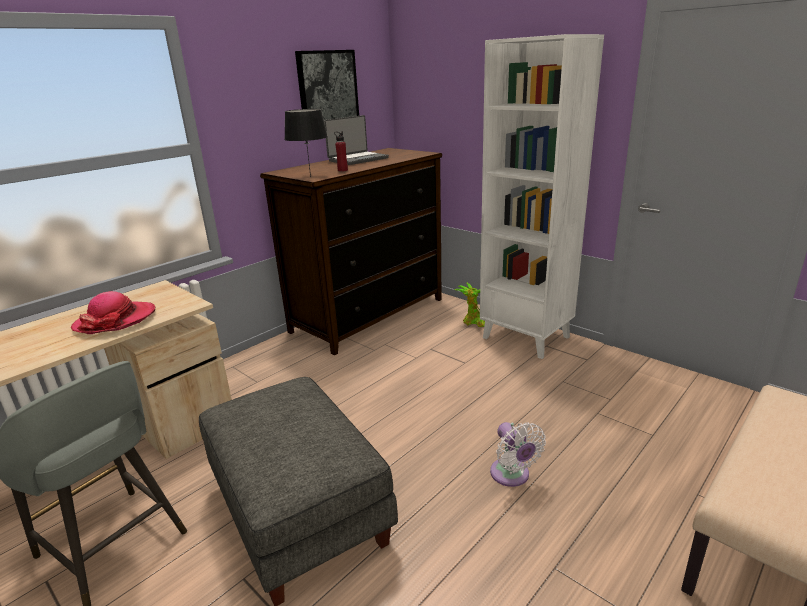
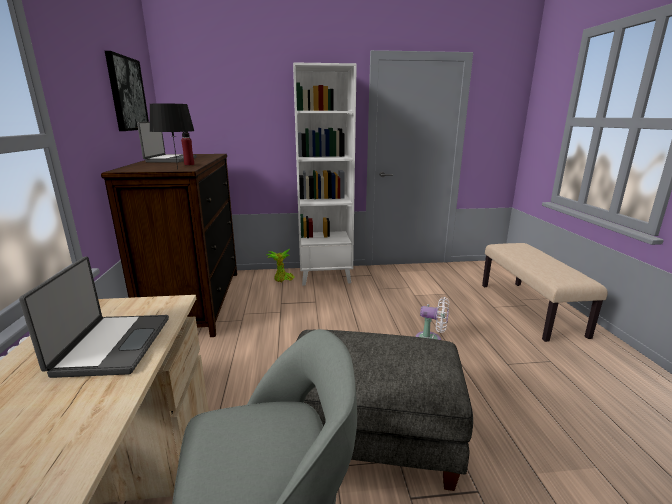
camera: 50 degrees left, 5 degrees down
hat [71,291,155,334] -> laptop [19,257,169,378]

